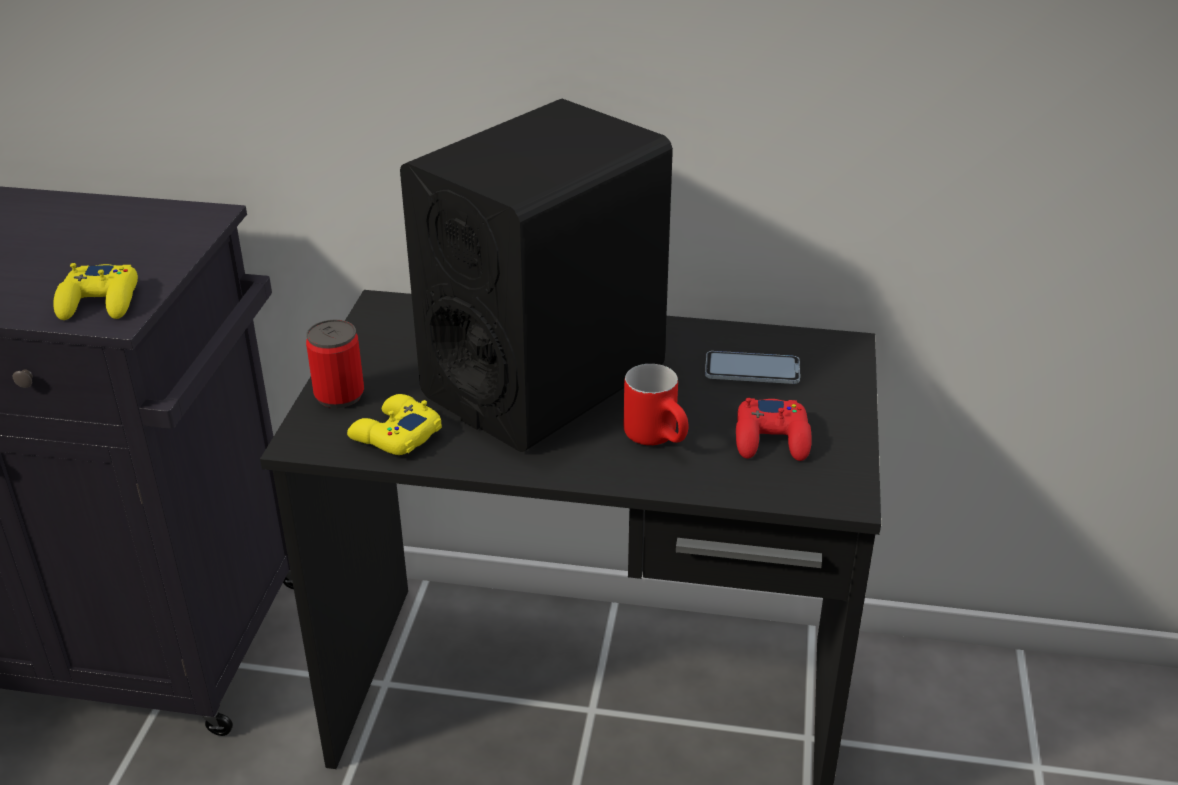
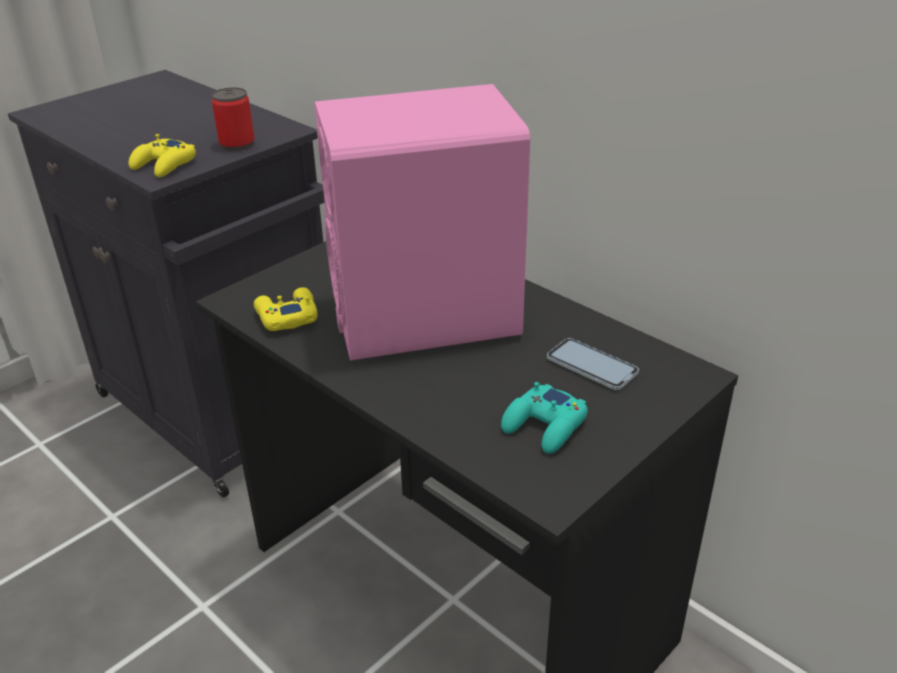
camera: 35 degrees right, 0 degrees up
can [306,320,364,408] -> can moved to [212,87,254,150]
black speaker [400,99,673,452] -> pink speaker [314,84,530,361]
red mug [624,364,688,445] -> none
red game controller [736,398,812,461] -> turquoise game controller [501,382,588,454]

